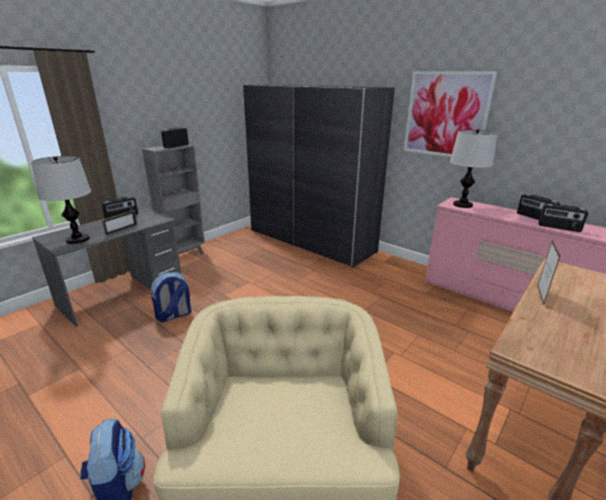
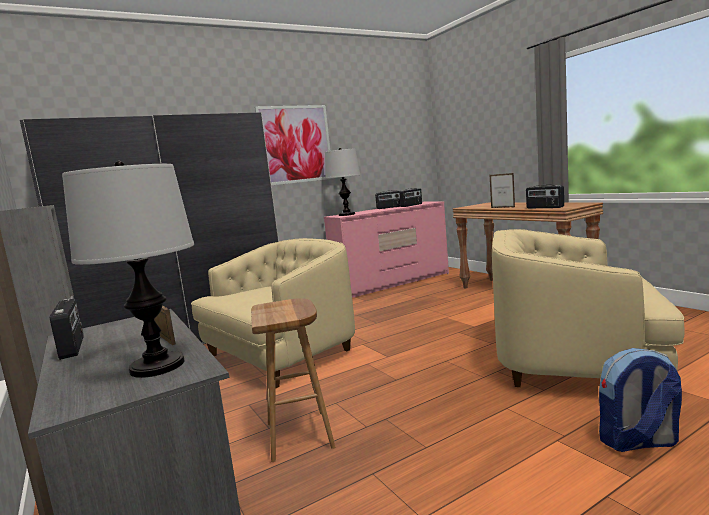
camera: 70 degrees left, 15 degrees down
backpack [150,272,191,323] -> brown stool [251,298,335,462]
radio [161,127,189,149] -> radio moved to [526,185,564,208]
none -> beige armchair [191,238,355,389]

